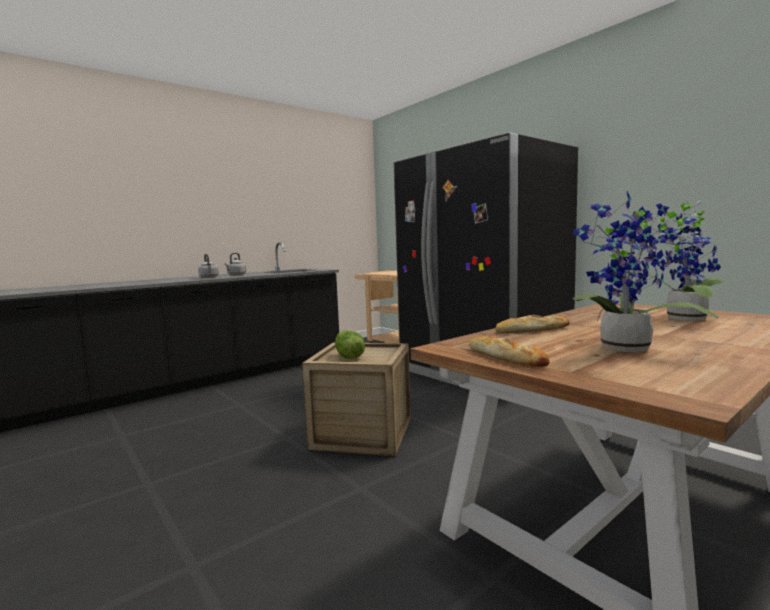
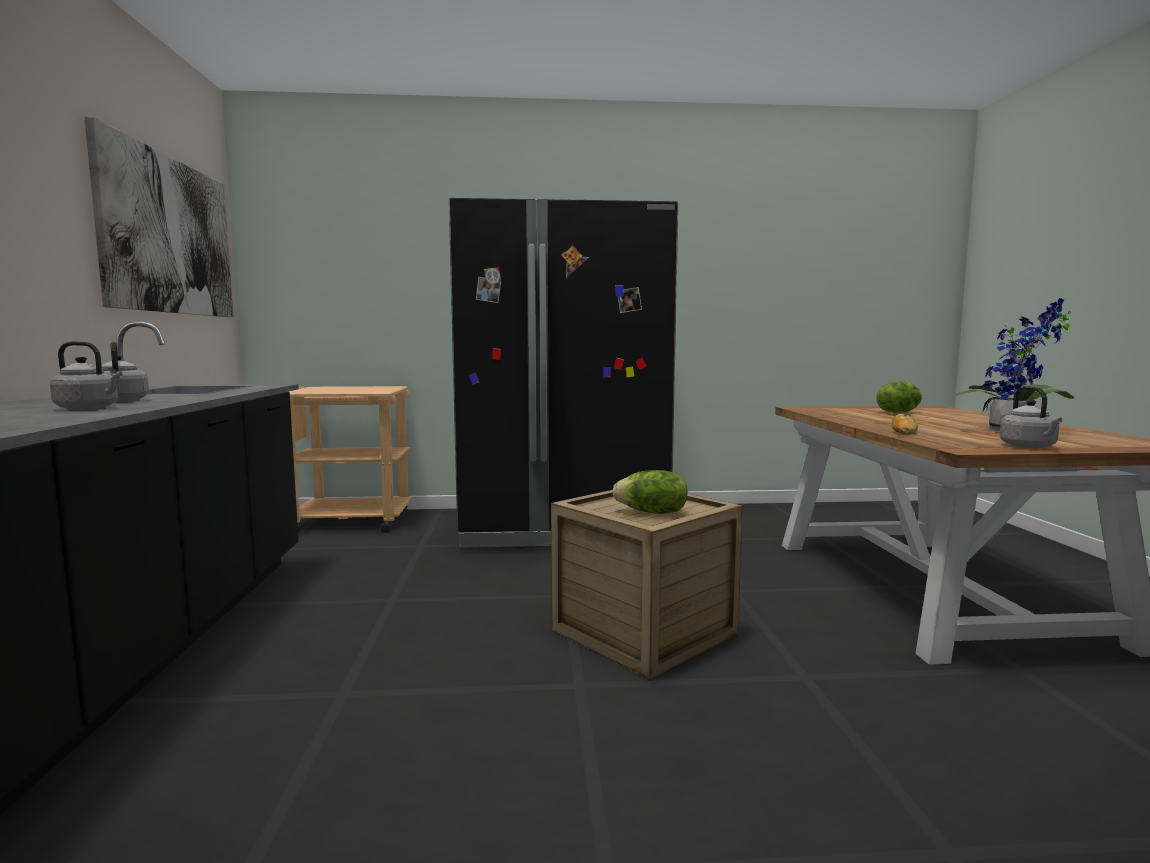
camera: 55 degrees left, 0 degrees up
bread [469,336,549,367] -> grey kettle [999,386,1062,448]
potted plant [630,203,725,321] -> lettuce [877,381,922,413]
none -> picture [84,117,233,317]

